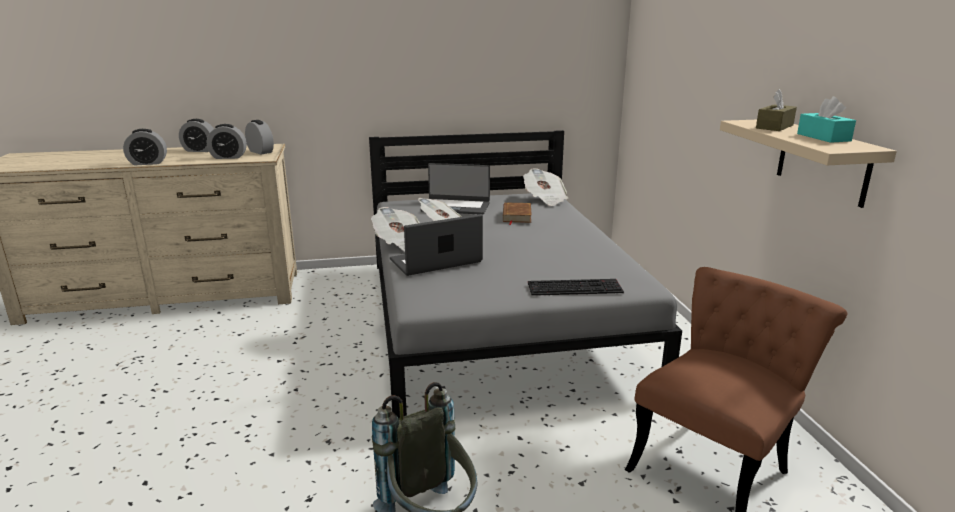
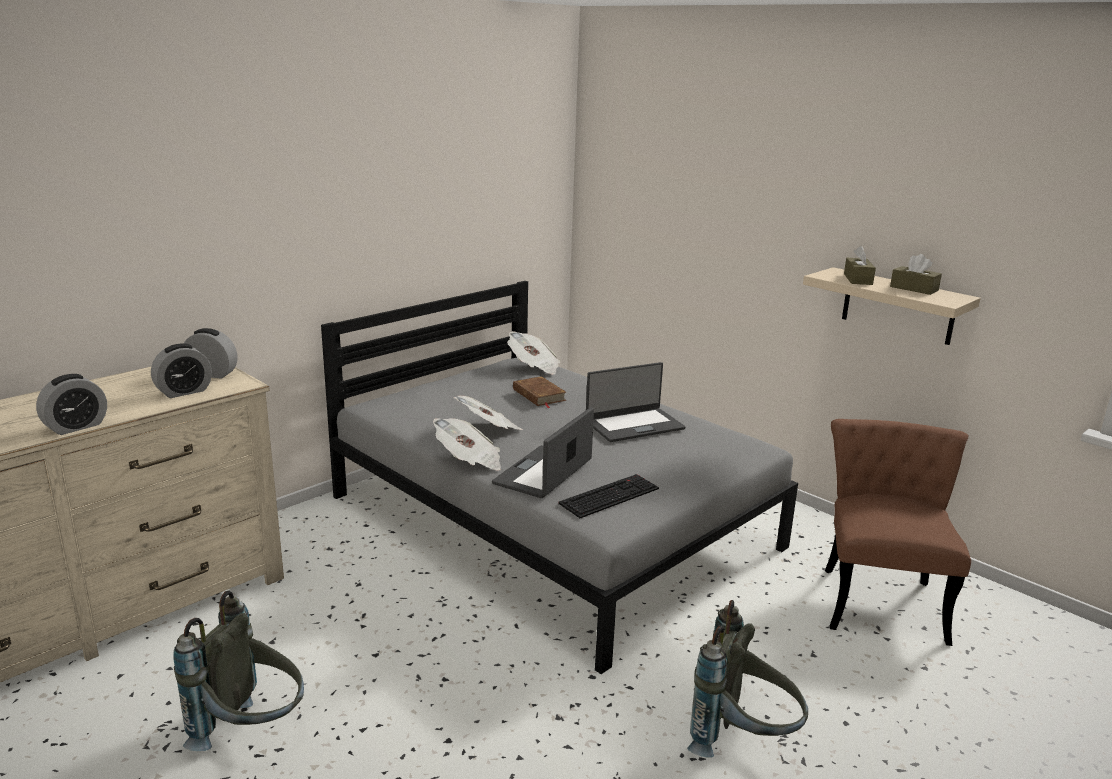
camera: 35 degrees left, 0 degrees up
alarm clock [179,119,214,152] -> none
laptop [420,163,490,215] -> laptop moved to [586,362,685,442]
keyboard [528,279,624,296] -> keyboard moved to [558,474,659,518]
turquoise tissue box [797,96,856,143] -> brown tissue box [890,254,942,295]
none -> grey backpack [173,590,304,751]

